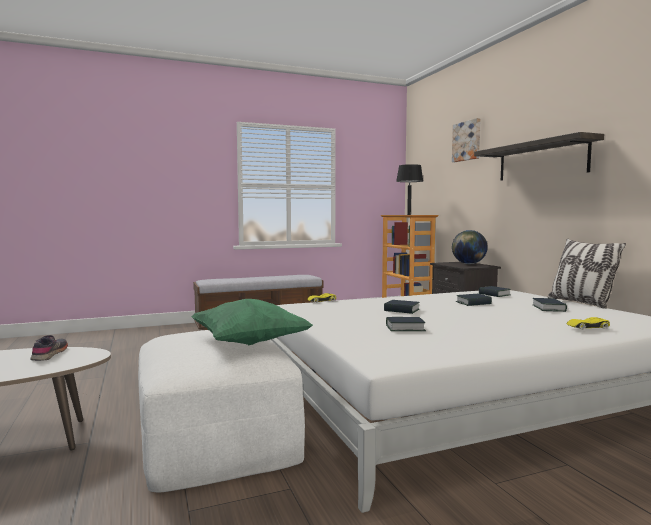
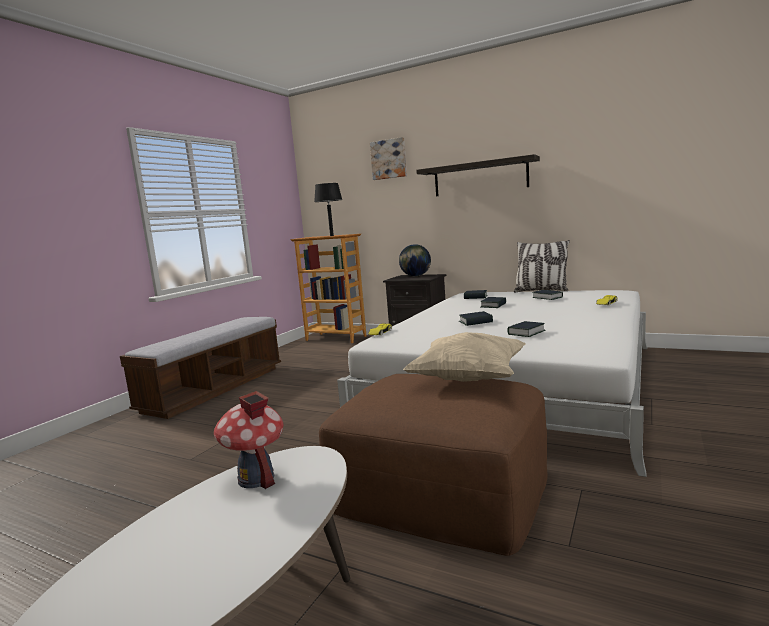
camera: 40 degrees left, 5 degrees up
grey shoe [31,335,68,361] -> toy house [214,391,283,489]
white ottoman [138,330,305,493] -> brown ottoman [319,374,547,556]
green pillow [191,299,313,345] -> beige pillow [403,332,526,382]

